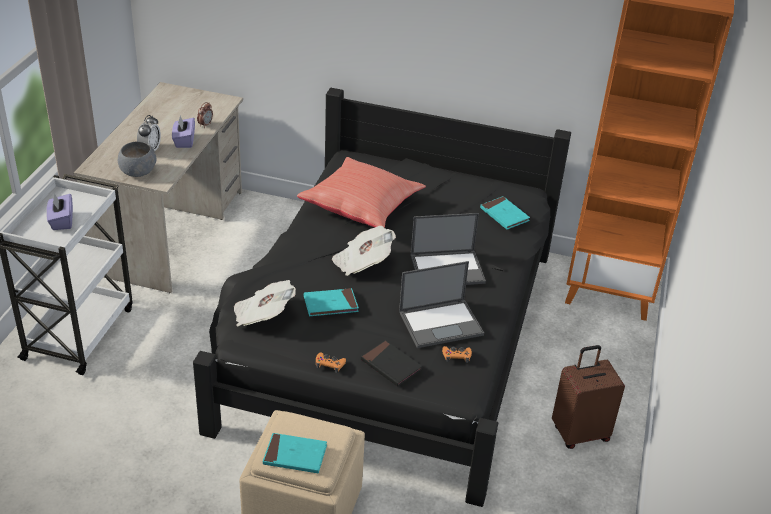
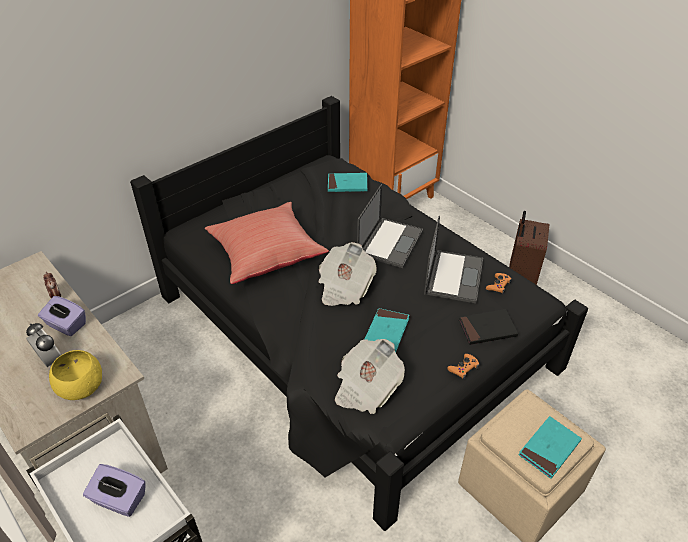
camera: 55 degrees left, 5 degrees up
grey bowl [118,141,156,177] -> yellow bowl [49,350,102,400]

